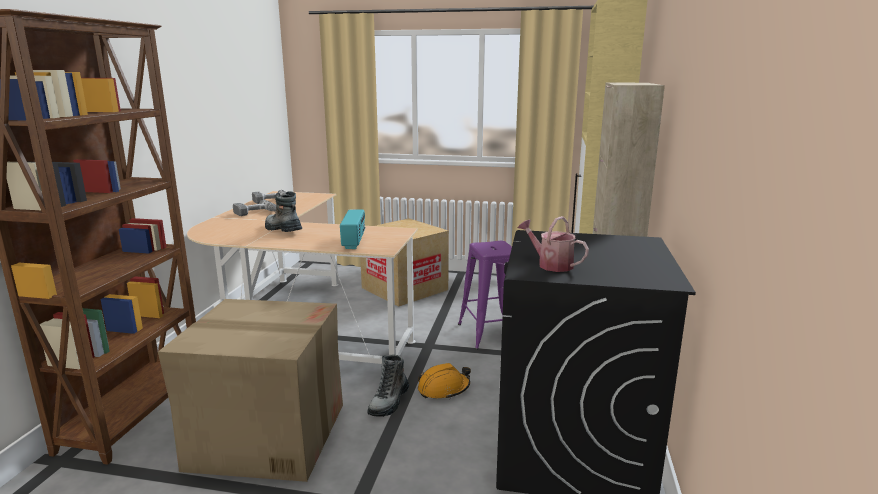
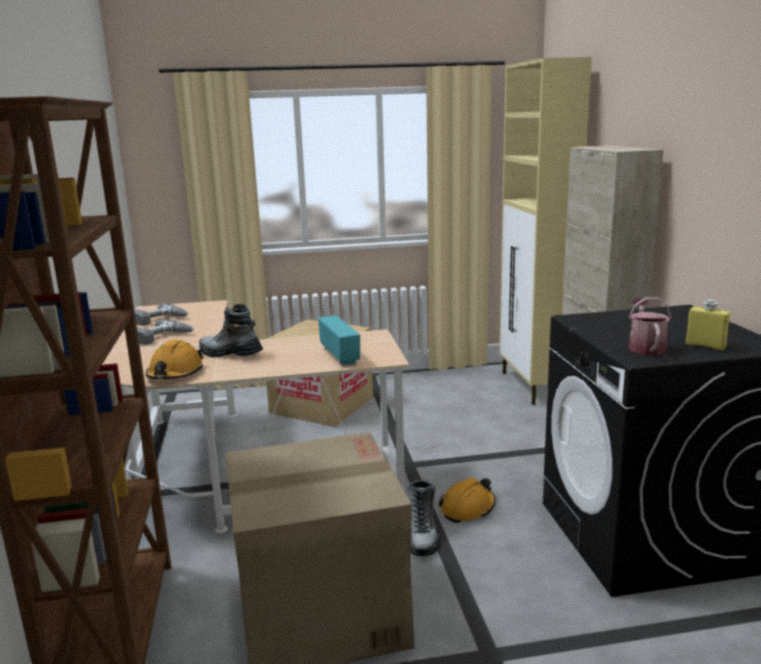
camera: 20 degrees left, 0 degrees up
purple stool [458,241,512,350] -> none
watering can [518,216,589,272] -> watering can turned 75 degrees clockwise [628,297,672,355]
none -> orange hard hat [146,340,204,379]
none -> yellow bottle [686,299,730,351]

